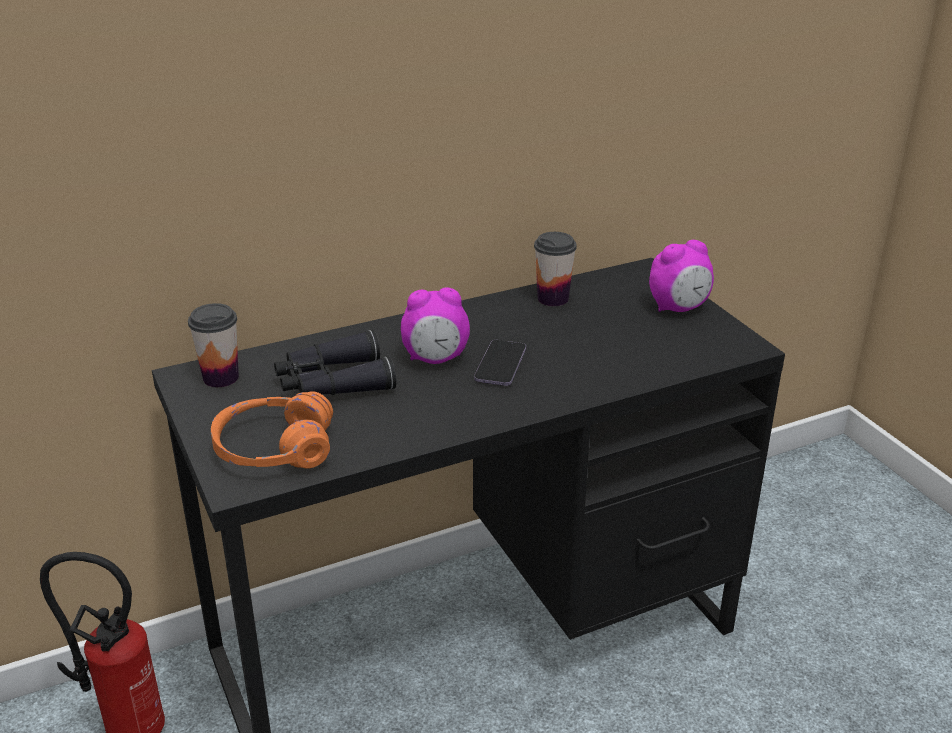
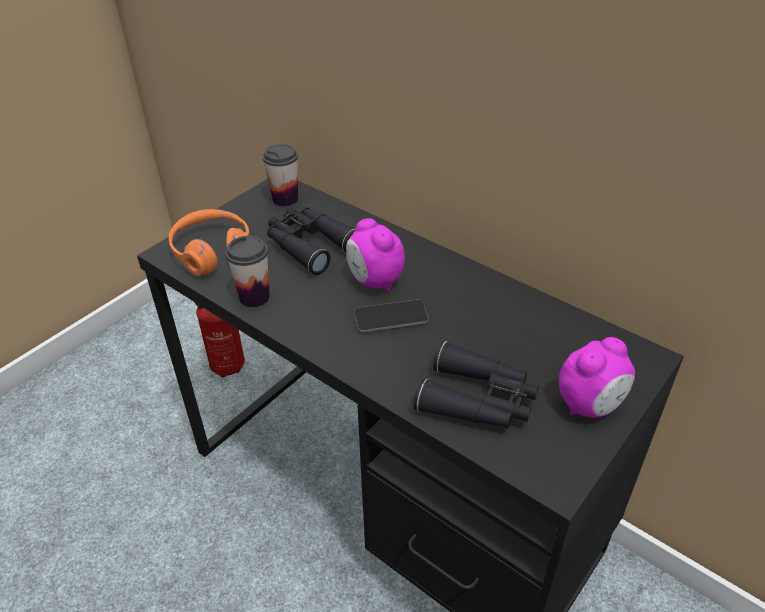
camera: 65 degrees right, 10 degrees up
cup [534,232,577,306] -> cup moved to [225,236,270,307]
alarm clock [649,240,714,312] -> alarm clock turned 75 degrees counterclockwise [559,337,635,418]
none -> black binoculars [413,341,539,429]

